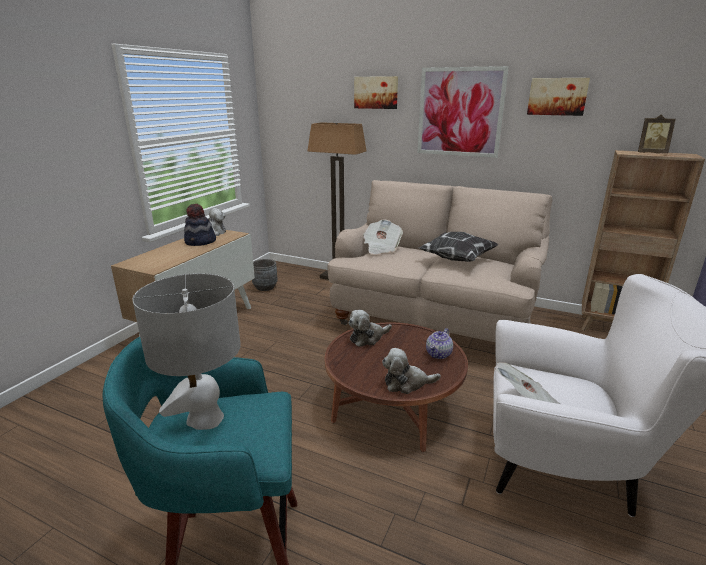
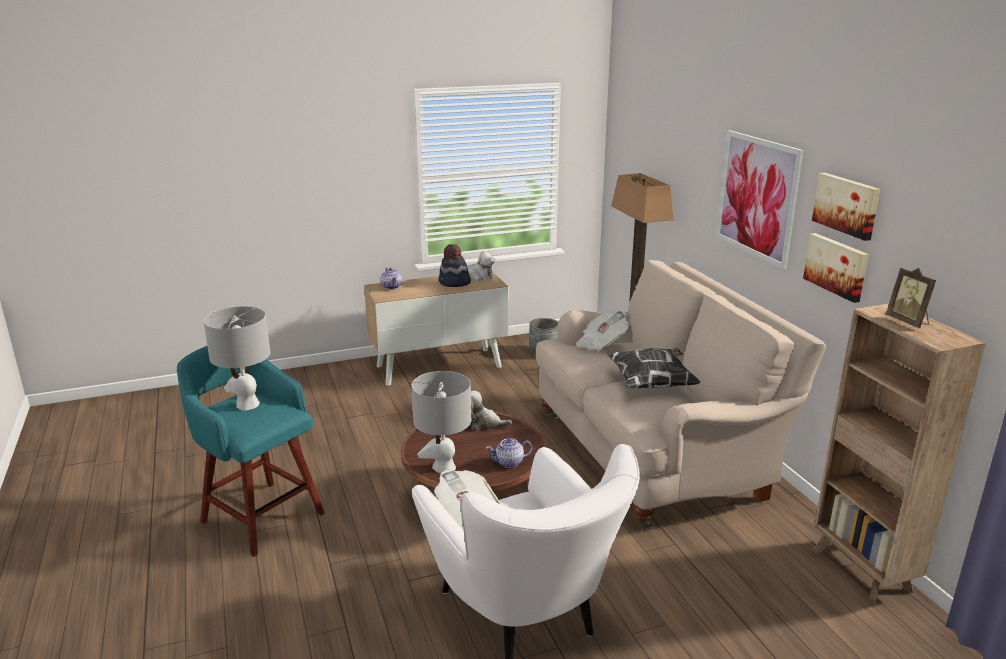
camera: 45 degrees right, 0 degrees up
picture [354,76,398,109] -> picture moved to [803,233,869,303]
plush toy [382,348,441,394] -> grey table lamp [412,371,471,473]
none -> teapot [381,268,402,290]

